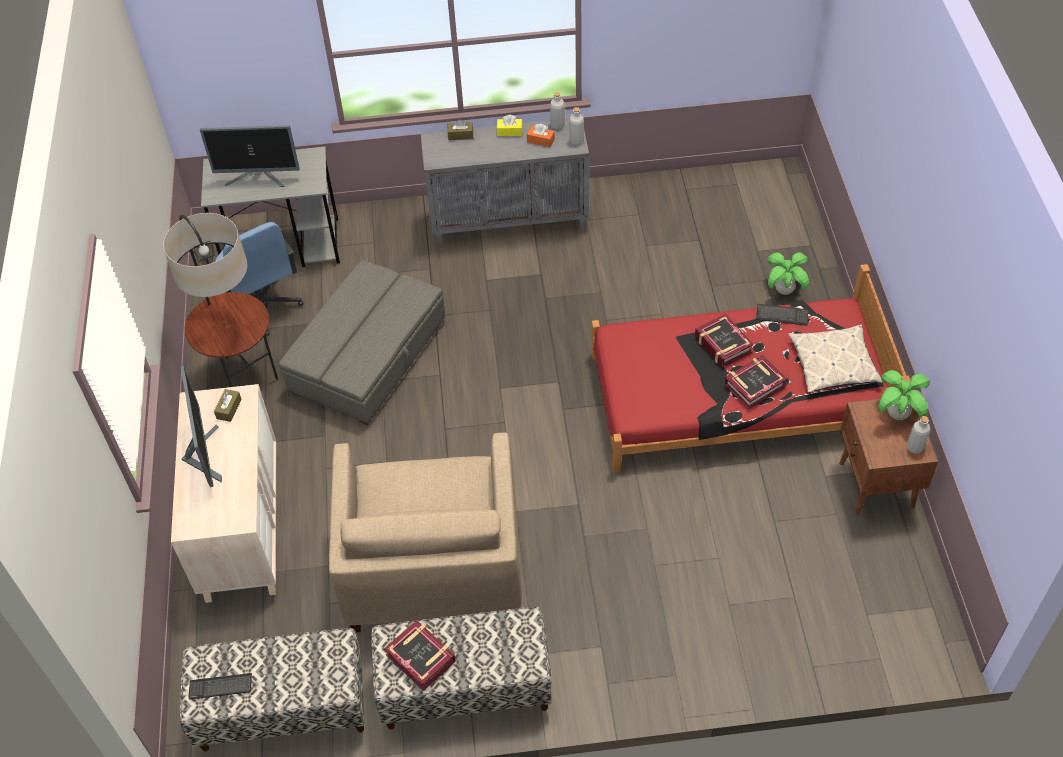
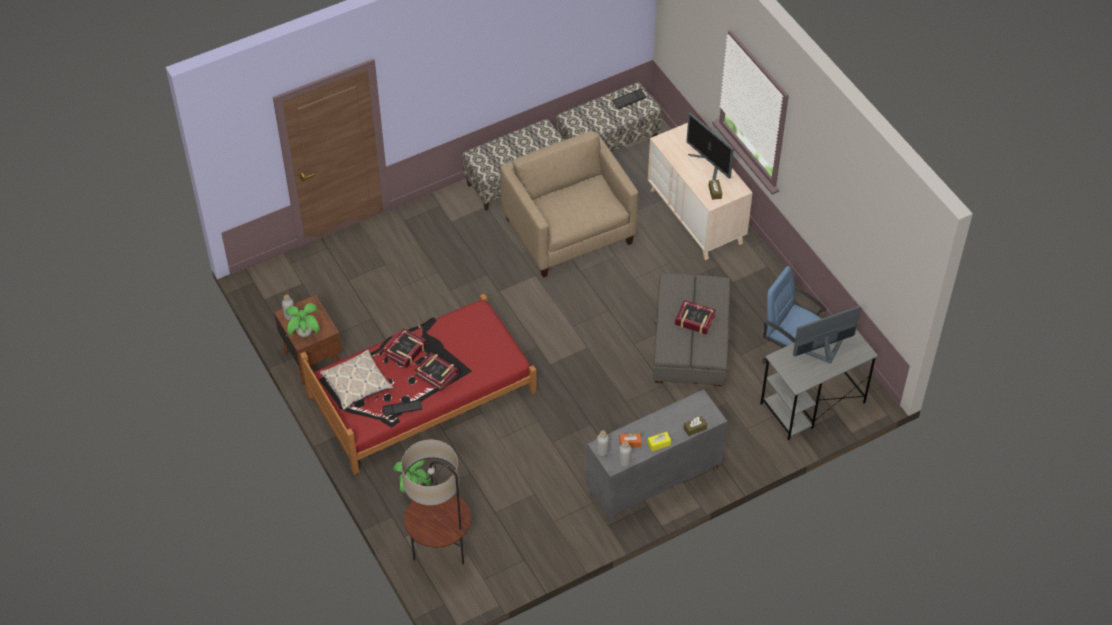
camera: 155 degrees right, 0 degrees up
floor lamp [163,213,278,387] -> floor lamp moved to [401,440,471,564]
book [384,620,456,691] -> book moved to [675,300,716,335]

